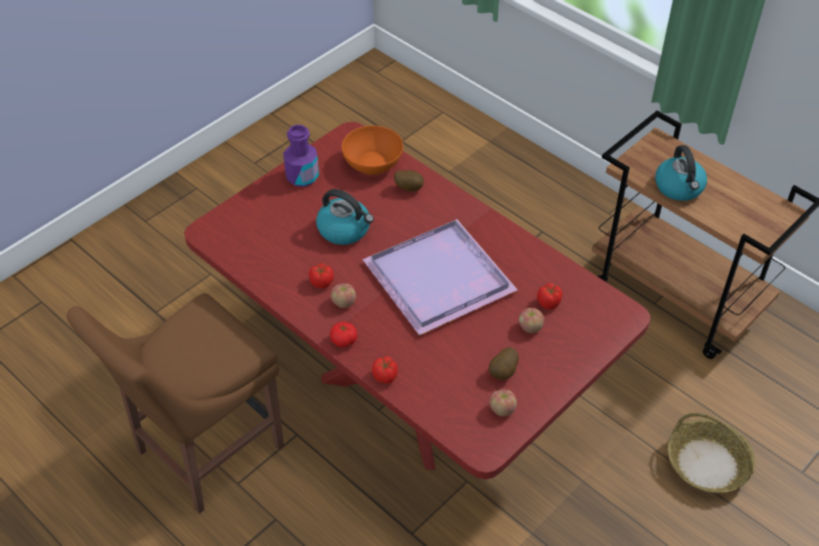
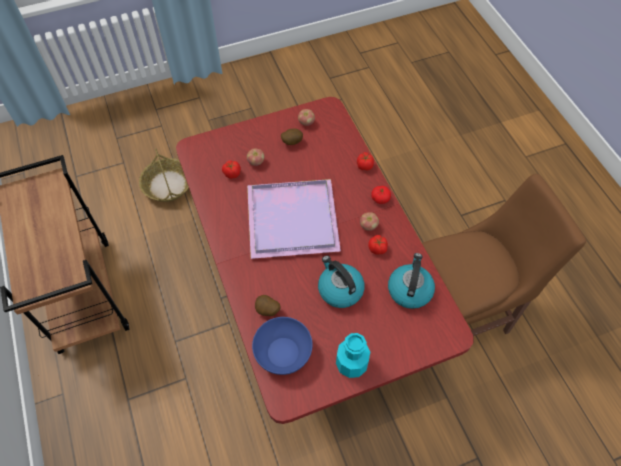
camera: 155 degrees left, 10 degrees up
purple bottle [283,125,319,187] -> turquoise bottle [336,333,370,378]
orange bowl [342,125,403,175] -> blue bowl [252,317,313,375]
kettle [655,145,707,201] -> kettle moved to [388,253,435,309]

